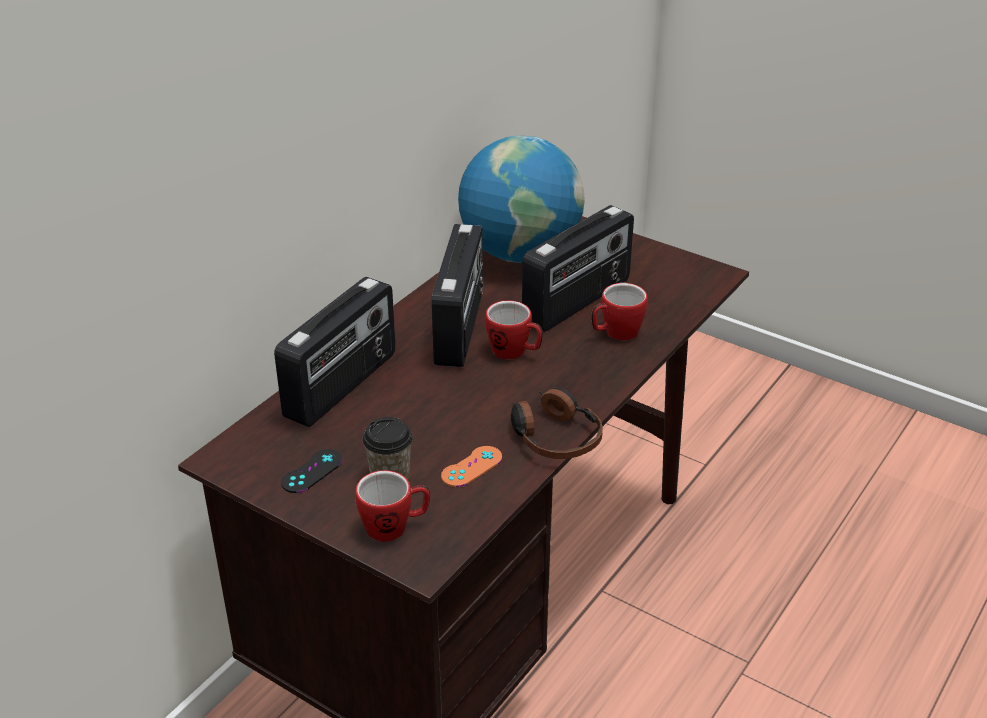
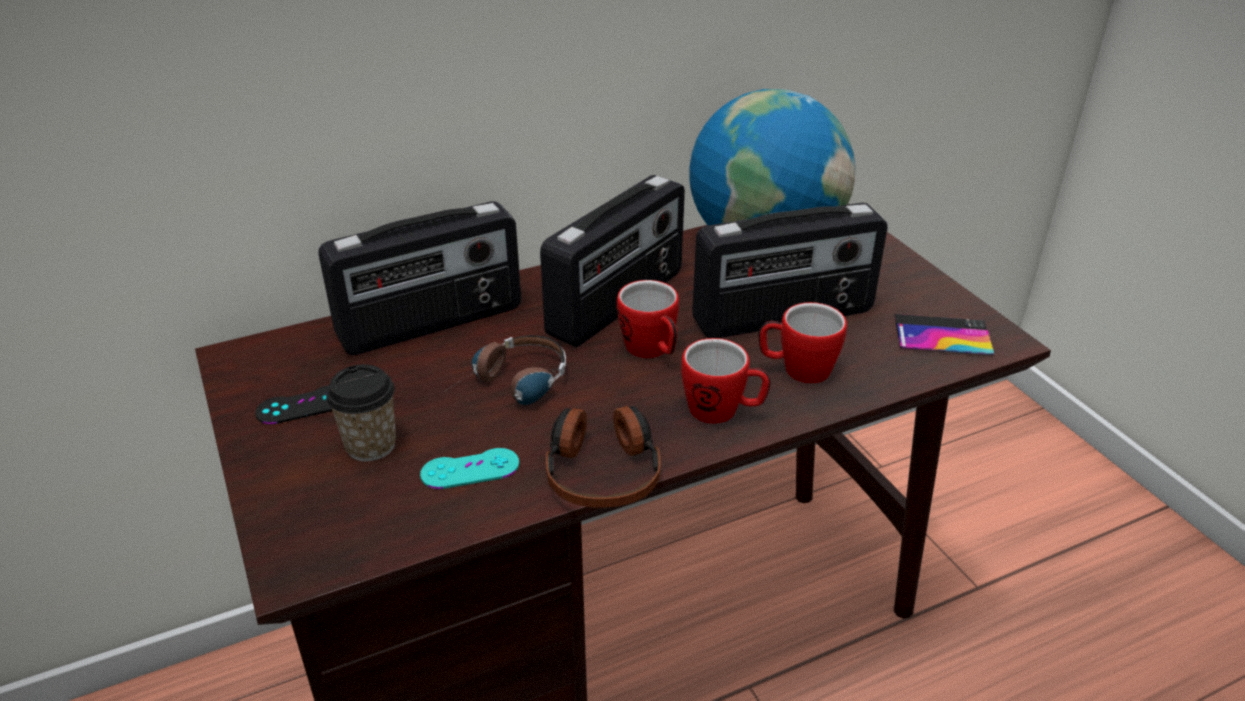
camera: 30 degrees right, 0 degrees up
mug [355,470,430,542] -> mug moved to [681,338,771,424]
orange game controller [441,446,502,487] -> turquoise game controller [420,448,519,489]
none -> headphones [444,335,566,405]
none -> phone [895,314,994,355]

